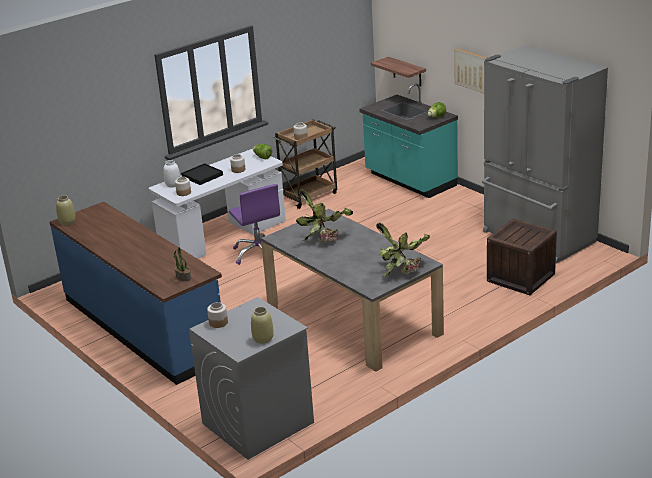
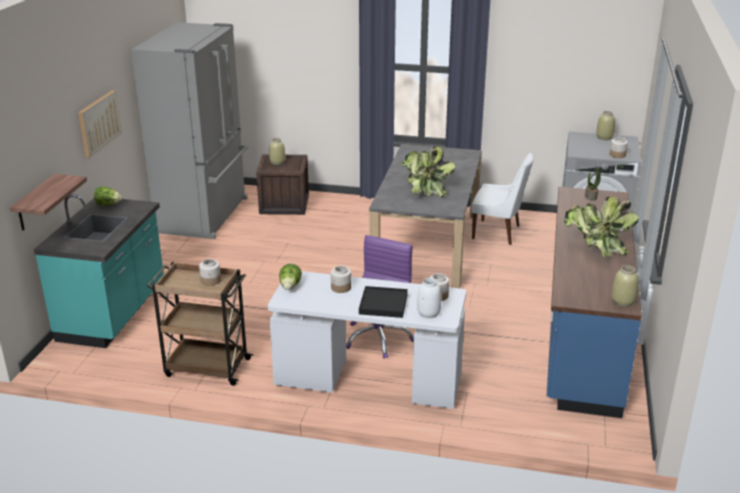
camera: 130 degrees left, 0 degrees up
potted plant [376,223,430,277] -> potted plant moved to [564,196,639,258]
none -> beige vase [269,138,285,165]
none -> white chair [472,153,533,245]

